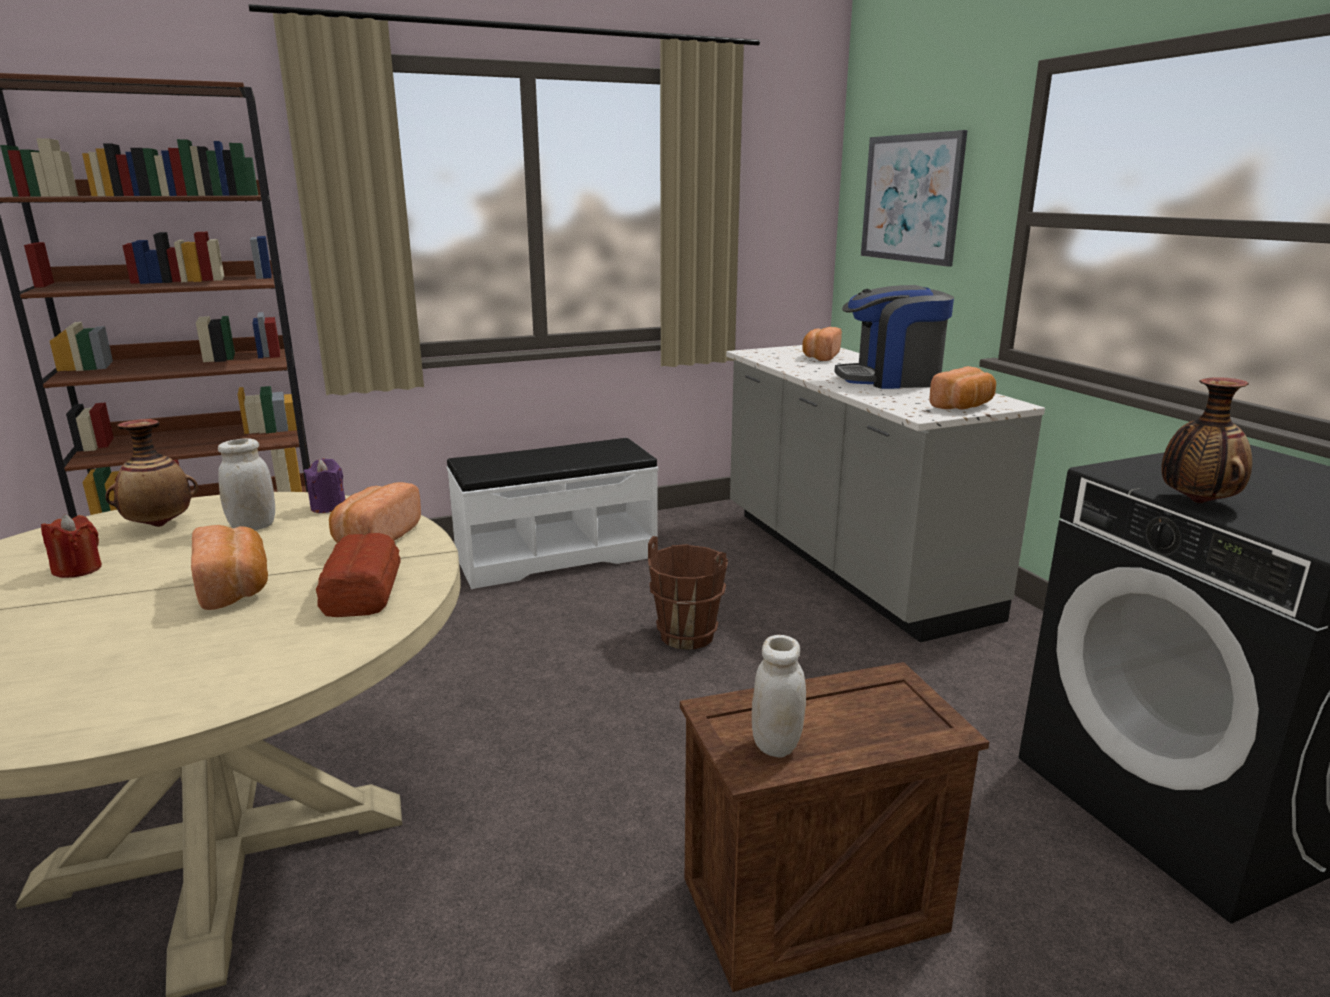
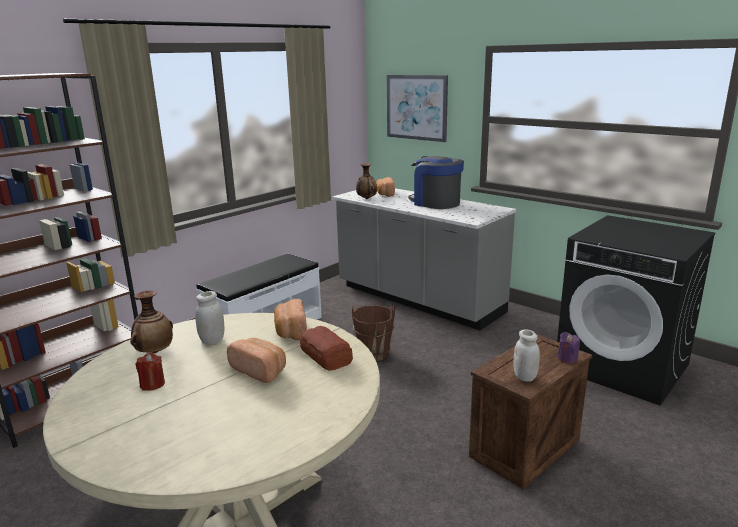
camera: 25 degrees left, 0 degrees up
purple candle [304,458,346,513] -> purple candle moved to [558,332,580,363]
coffee machine [834,285,954,389] -> coffee machine turned 75 degrees clockwise [408,156,464,209]
bread [929,366,996,409] -> none
vase [1161,377,1252,503] -> vase moved to [356,164,377,199]

